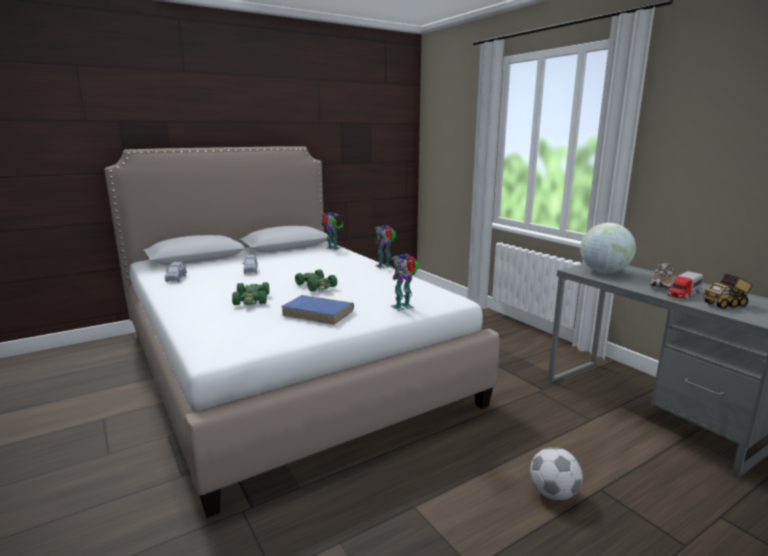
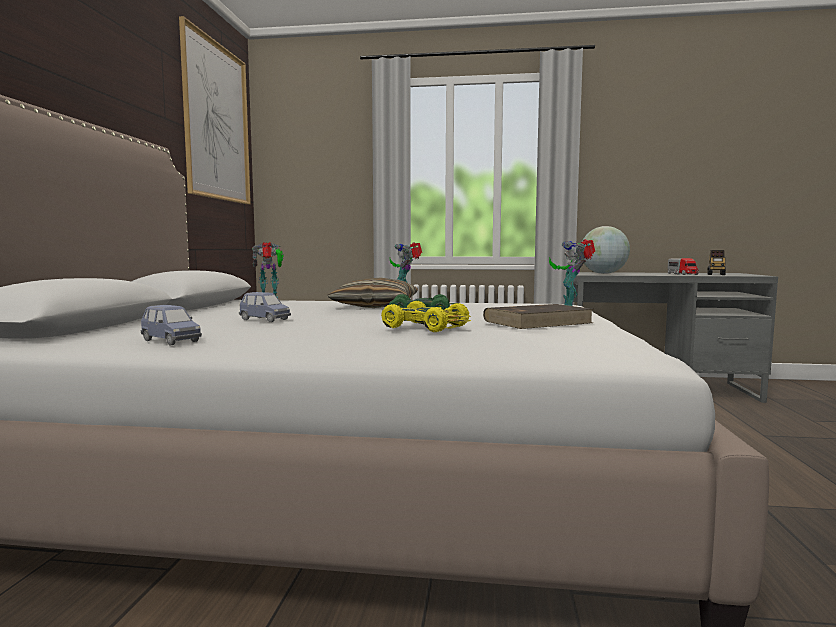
camera: 50 degrees left, 10 degrees down
green toy car [232,282,269,305] -> yellow toy car [381,301,471,332]
blue book [281,295,354,324] -> brown book [483,304,593,329]
football [530,447,583,501] -> none
shoe [650,263,674,289] -> none
none -> picture [179,16,251,205]
none -> pillow [327,278,418,308]

